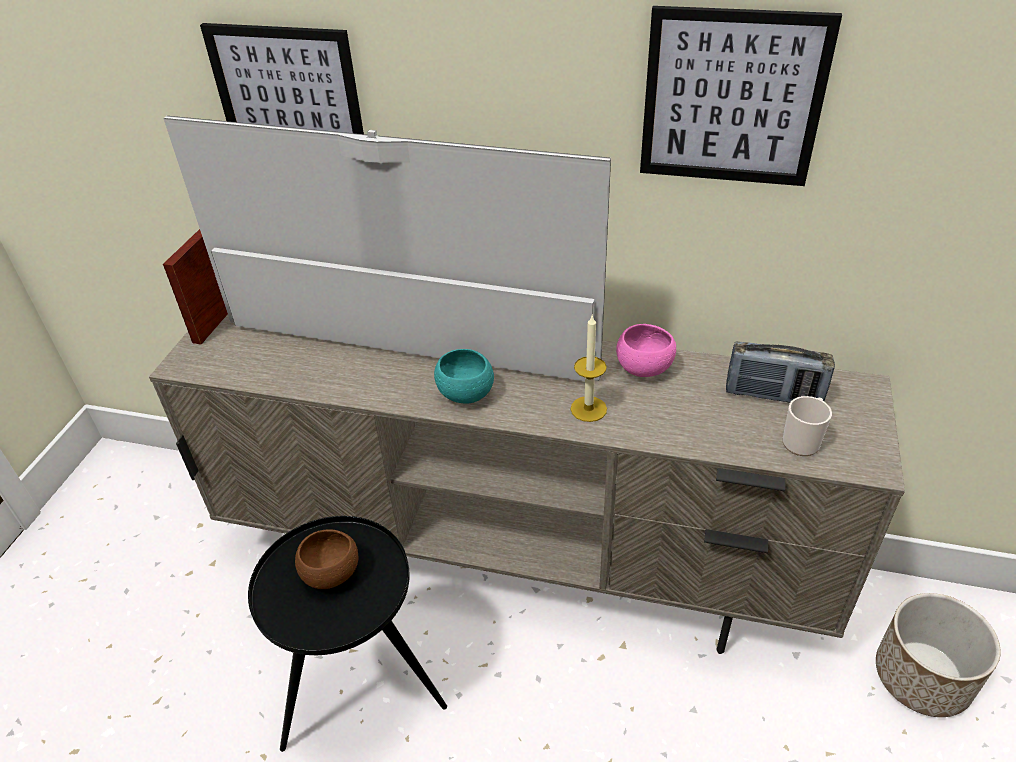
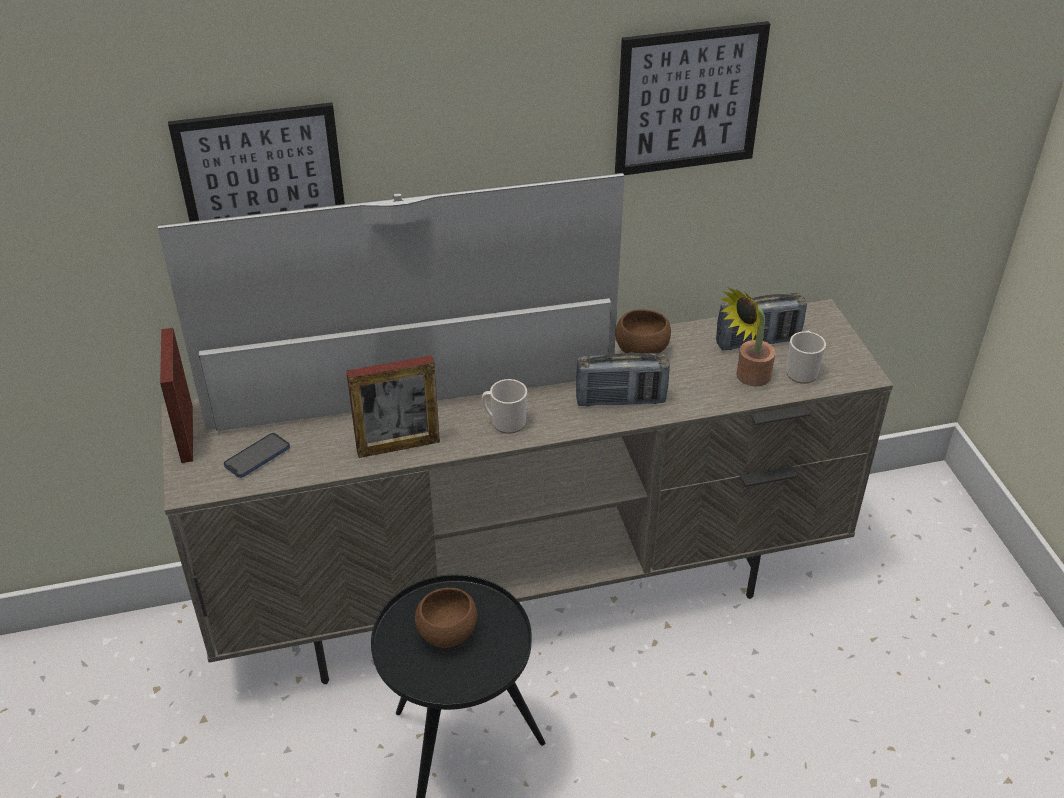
camera: 30 degrees left, 0 degrees up
turquoise bowl [434,349,494,404] -> mug [482,379,527,434]
candle [571,314,607,422] -> radio [576,353,670,407]
pink bowl [616,324,676,377] -> brown bowl [615,309,671,354]
planter [876,593,1001,717] -> none
none -> phone [224,433,290,478]
none -> picture frame [346,355,440,458]
none -> potted plant [720,287,775,387]

